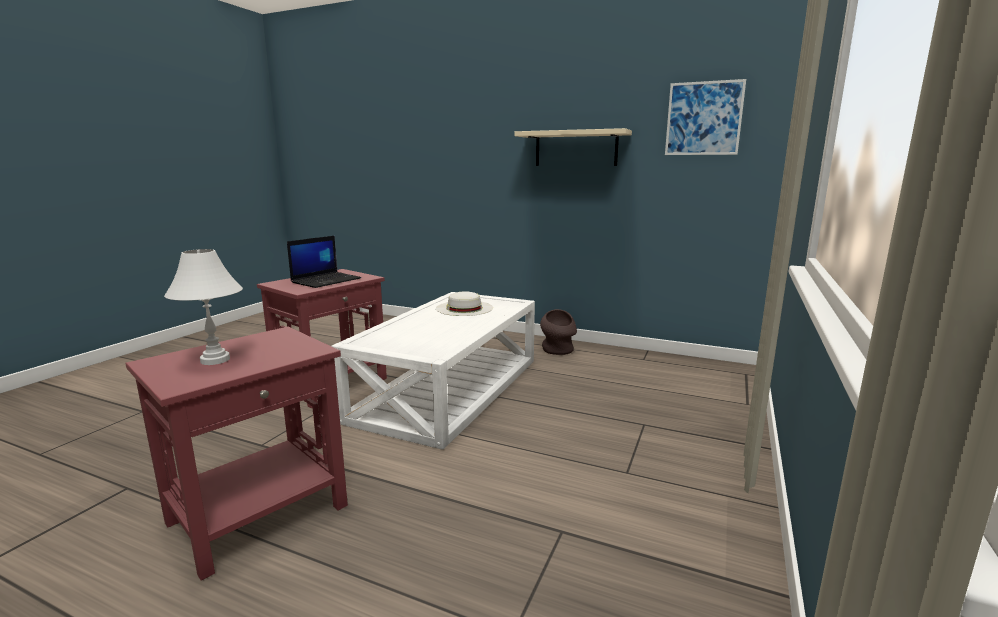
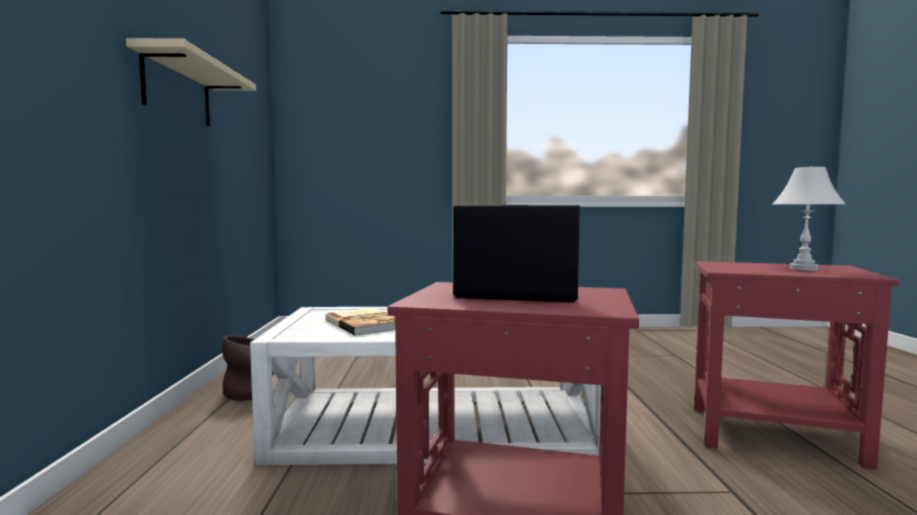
camera: 115 degrees left, 10 degrees down
white hat [436,291,493,316] -> book [325,308,395,336]
picture [665,79,746,155] -> none

